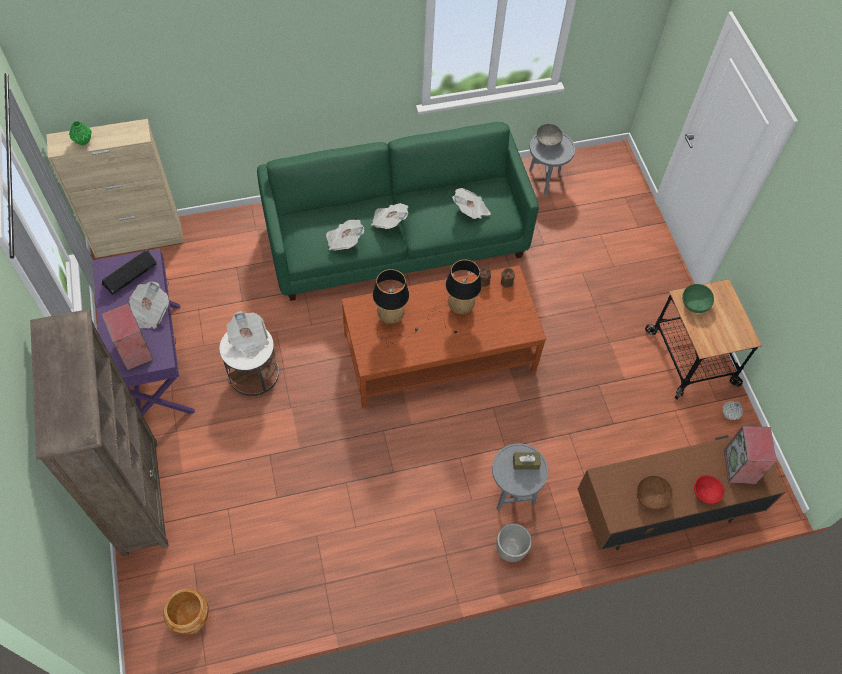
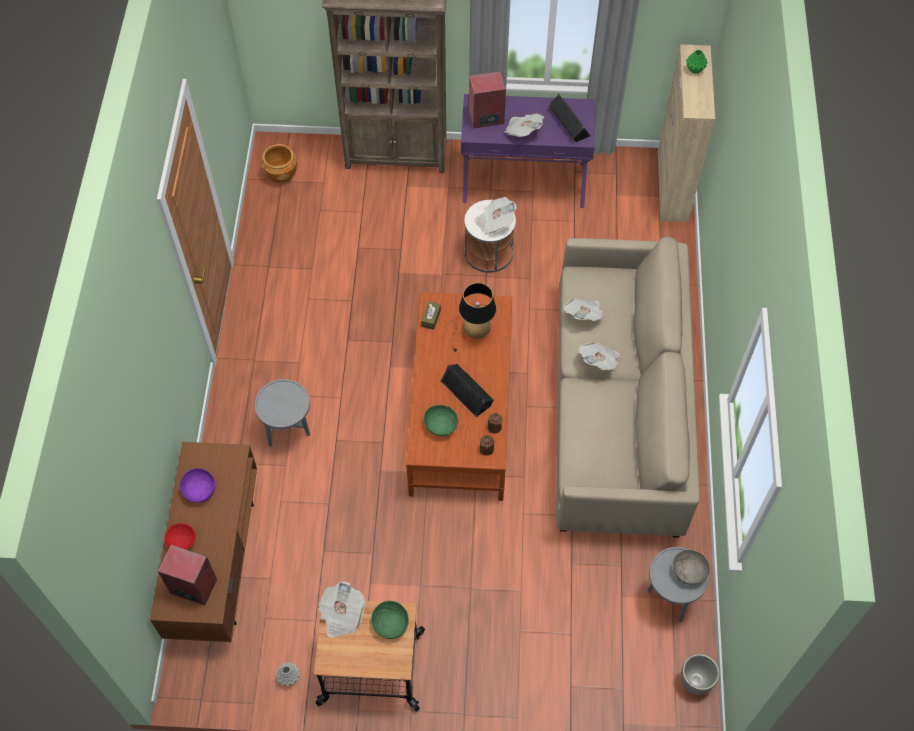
camera: 110 degrees right, 0 degrees up
green sofa [257,122,539,301] -> beige sofa [556,237,700,538]
table lamp [427,260,482,334] -> black speaker [441,364,494,417]
newspaper [452,188,491,219] -> newspaper moved to [318,582,366,638]
grey planter [496,523,532,562] -> grey planter moved to [681,654,720,695]
brown tissue box [513,452,541,469] -> brown tissue box moved to [421,301,441,330]
brown bowl [637,476,673,510] -> purple bowl [180,468,215,503]
none -> green bowl [424,405,458,436]

